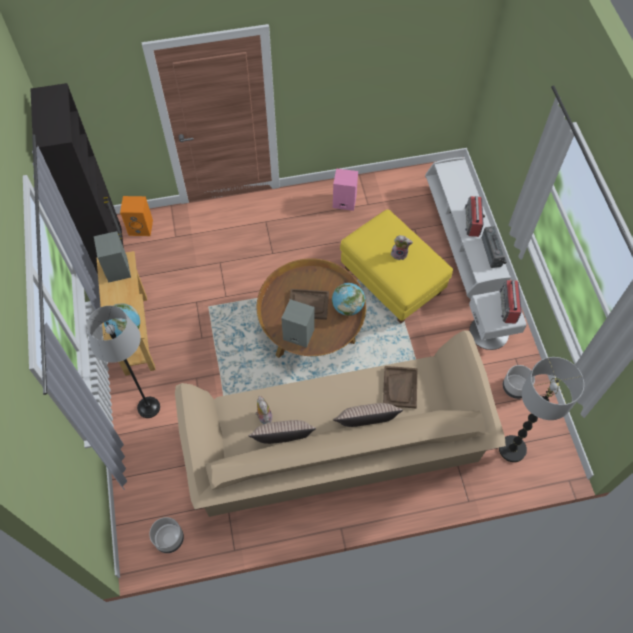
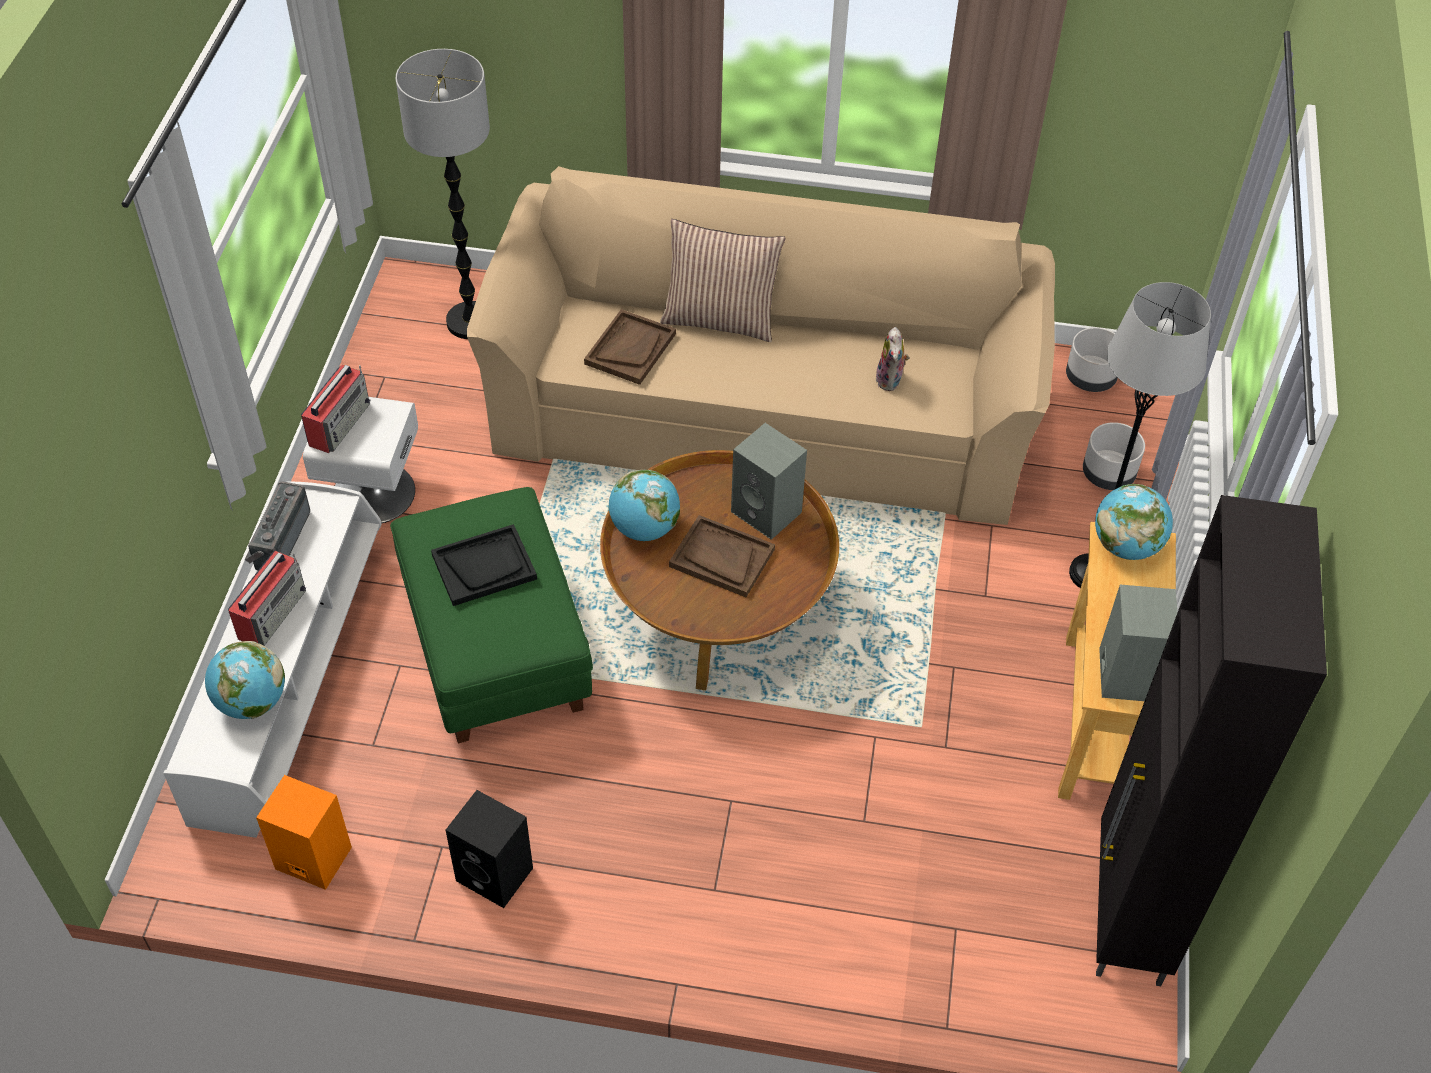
camera: 160 degrees left, 10 degrees down
orange speaker [120,196,153,236] -> orange speaker moved to [256,775,352,890]
pillow [248,420,316,444] -> none
pink speaker [333,168,358,211] -> black speaker [446,790,533,908]
yellow ottoman [340,209,453,323] -> green ottoman [390,487,593,744]
plush toy [391,235,413,260] -> black tray [431,524,537,606]
grey planter [503,365,535,399] -> grey planter moved to [1083,422,1145,490]
none -> globe [205,641,285,719]

